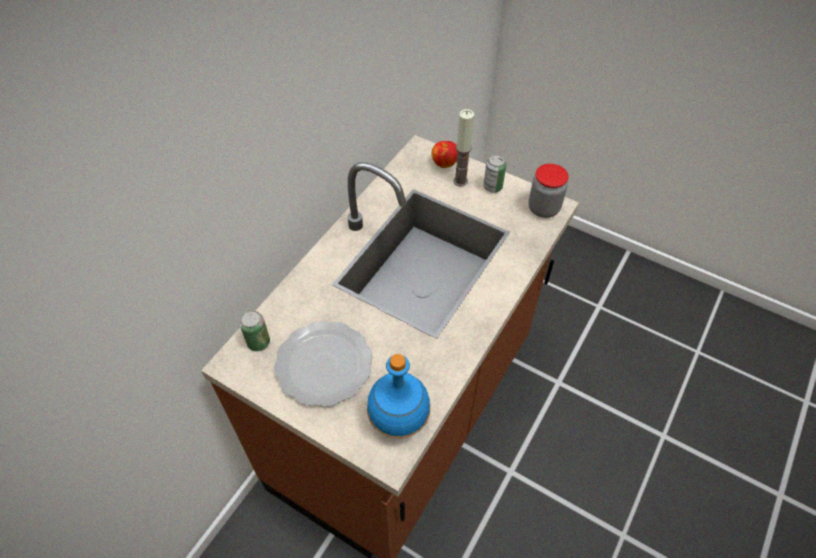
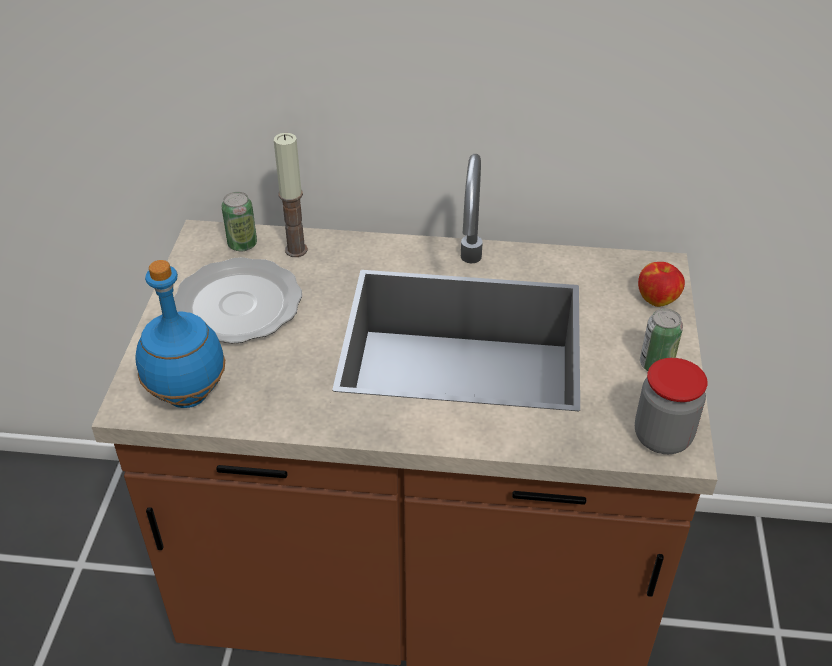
camera: 65 degrees right, 10 degrees down
candle [453,109,474,187] -> candle moved to [274,133,308,257]

